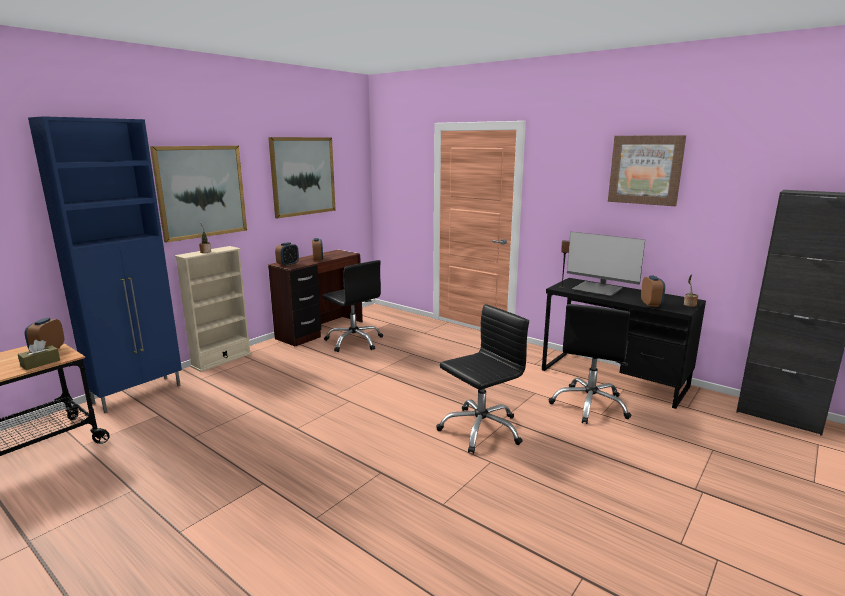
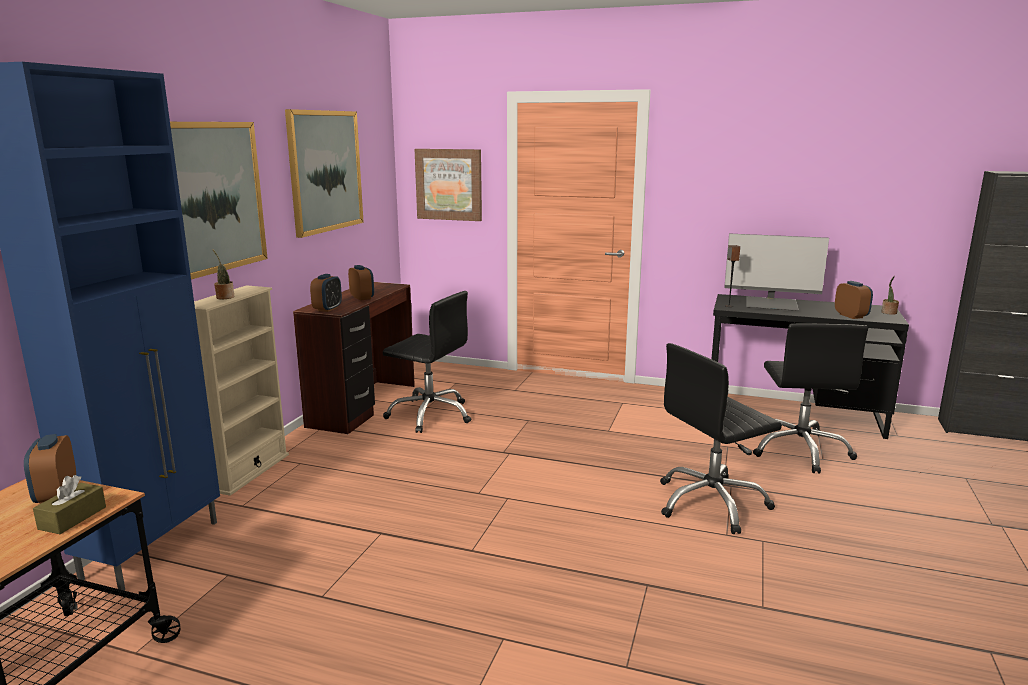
camera: 20 degrees left, 0 degrees up
black office chair [436,304,529,454] -> black office chair turned 150 degrees counterclockwise [660,343,782,534]
picture [608,135,686,206] -> picture moved to [415,149,482,221]

